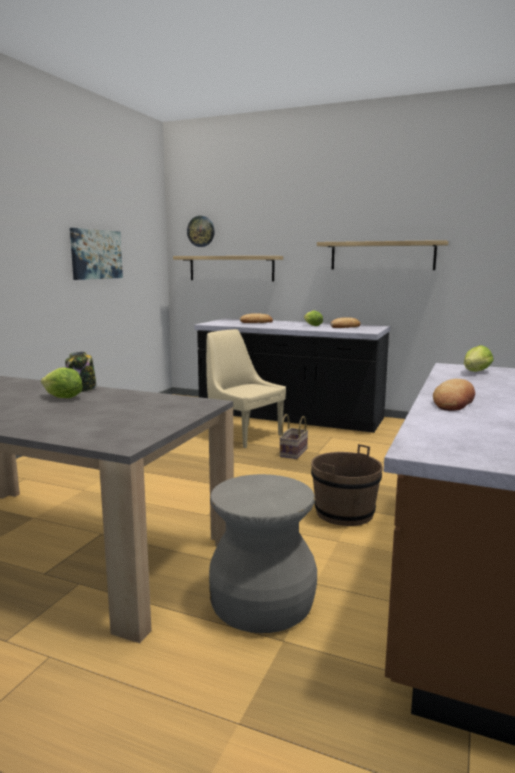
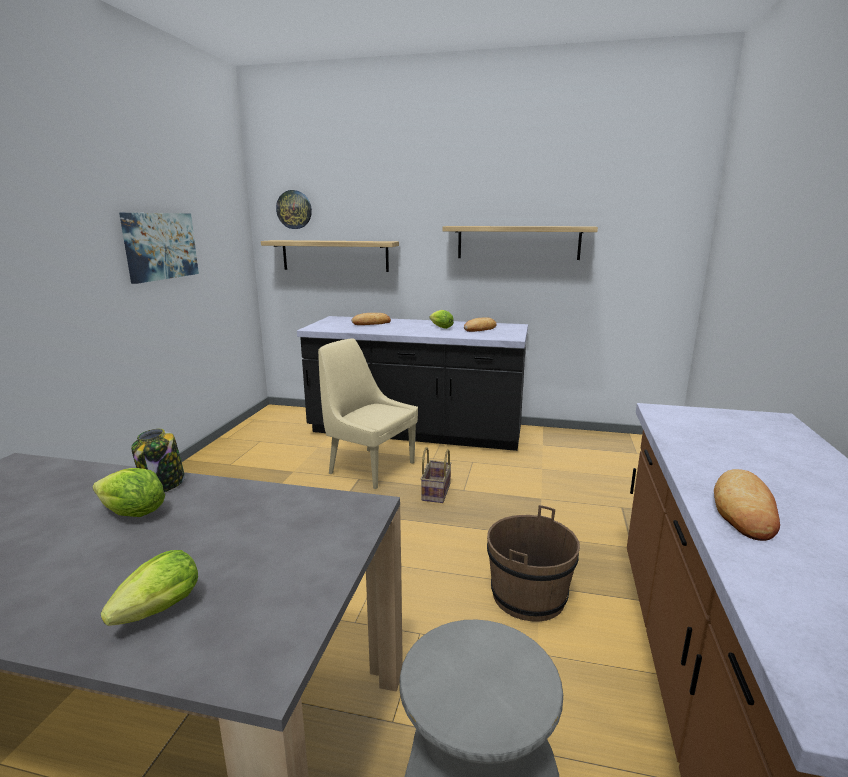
camera: 10 degrees left, 5 degrees up
lettuce [464,345,494,372] -> lettuce moved to [100,550,198,626]

